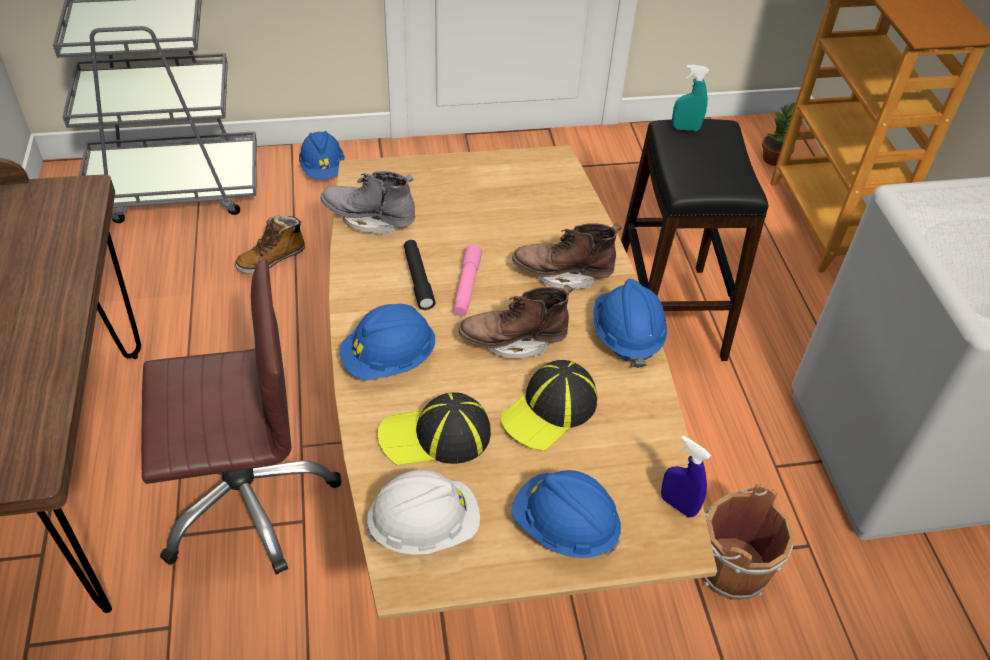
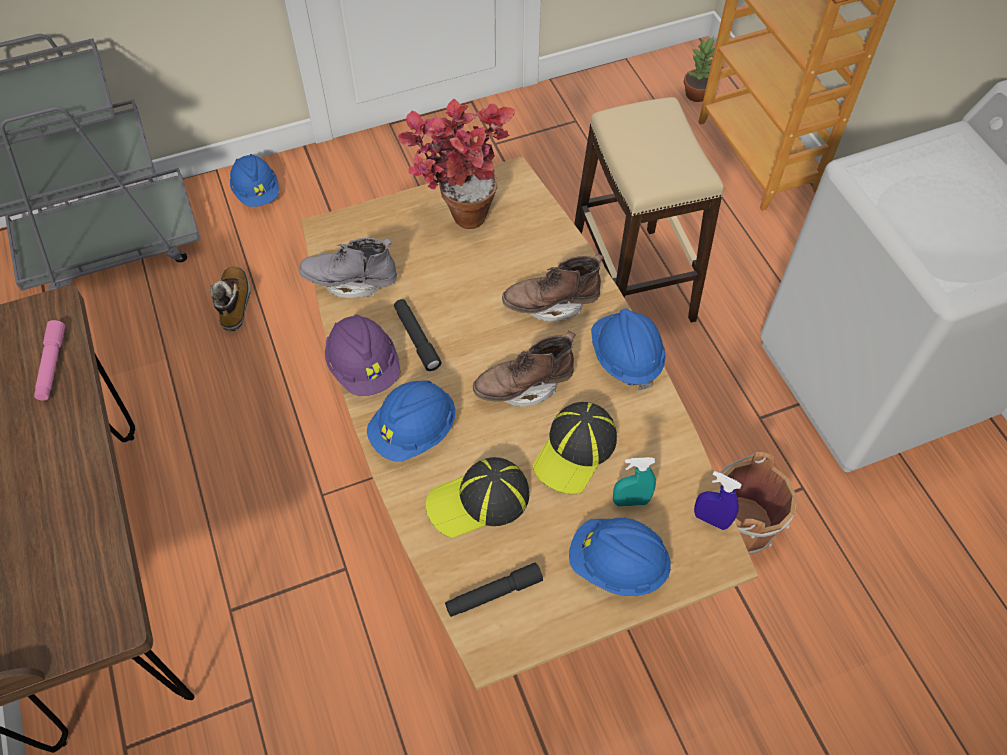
camera: 10 degrees left, 10 degrees up
brown office chair [141,259,342,574] -> none
boot [235,215,305,273] -> boot turned 135 degrees clockwise [210,267,251,331]
white hard hat [366,470,480,555] -> black flashlight [445,562,543,617]
pink flashlight [453,245,482,316] -> pink flashlight moved to [34,320,65,401]
black stool [621,119,768,361] -> beige stool [574,97,724,322]
turquoise spray bottle [672,65,709,131] -> turquoise spray bottle moved to [613,457,656,507]
none -> purple hard hat [325,315,400,396]
none -> potted plant [397,99,515,229]

